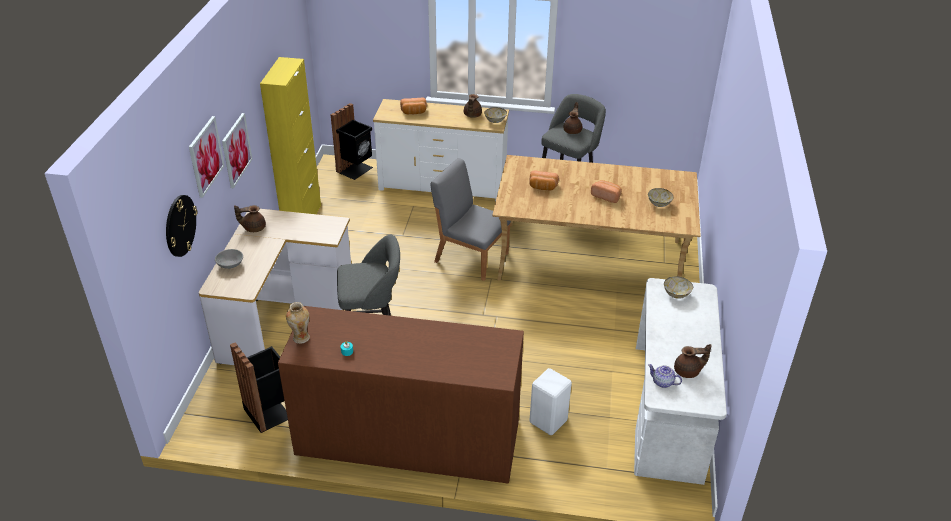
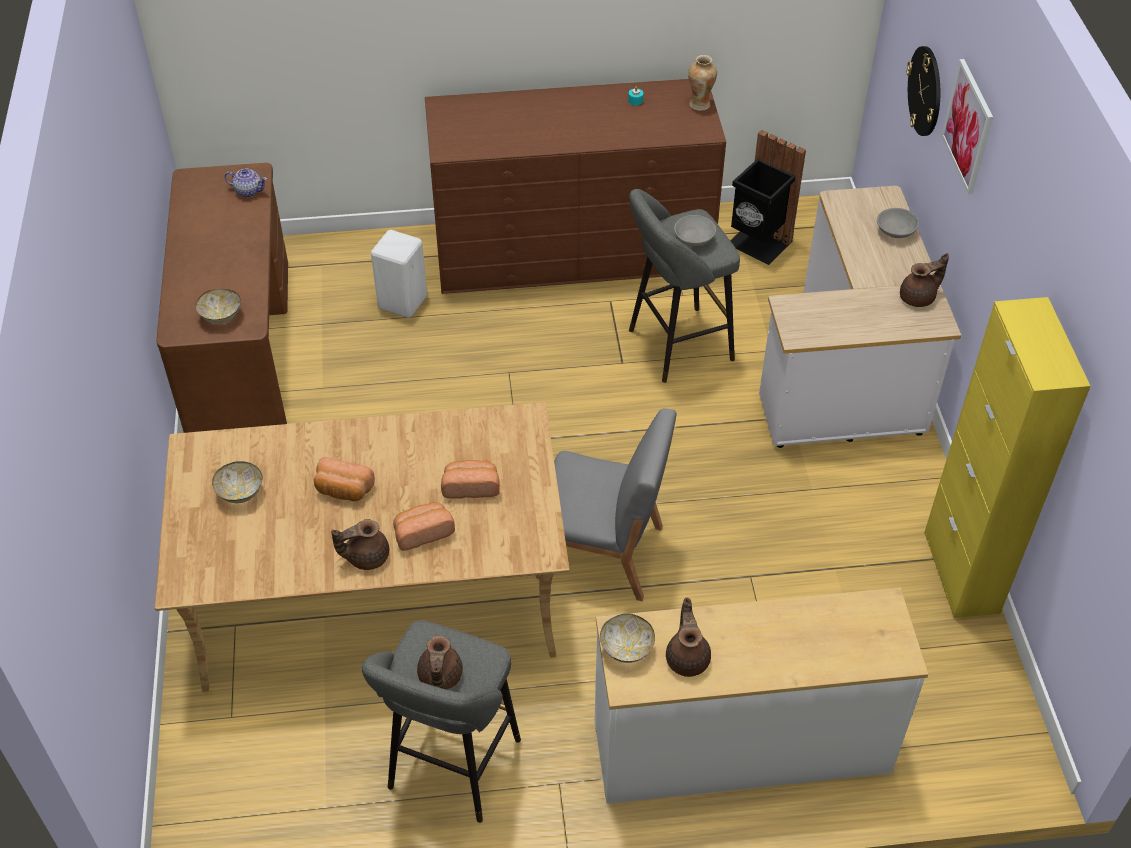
camera: 165 degrees right, 10 degrees up
picture [222,113,252,188] -> none
black trash can [331,103,373,180] -> none
bread [400,97,427,114] -> bread moved to [393,502,455,551]
white desk [634,278,727,485] -> brown desk [156,163,288,433]
brown teapot [674,344,712,378] -> brown teapot moved to [331,519,389,570]
none -> grey bowl [674,215,716,246]

